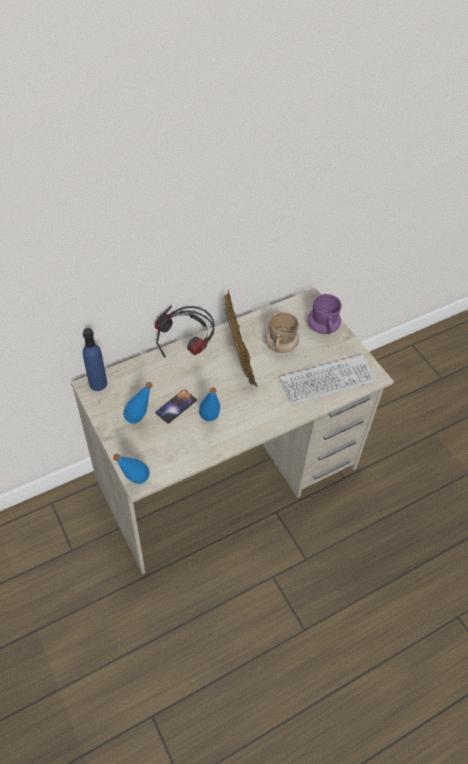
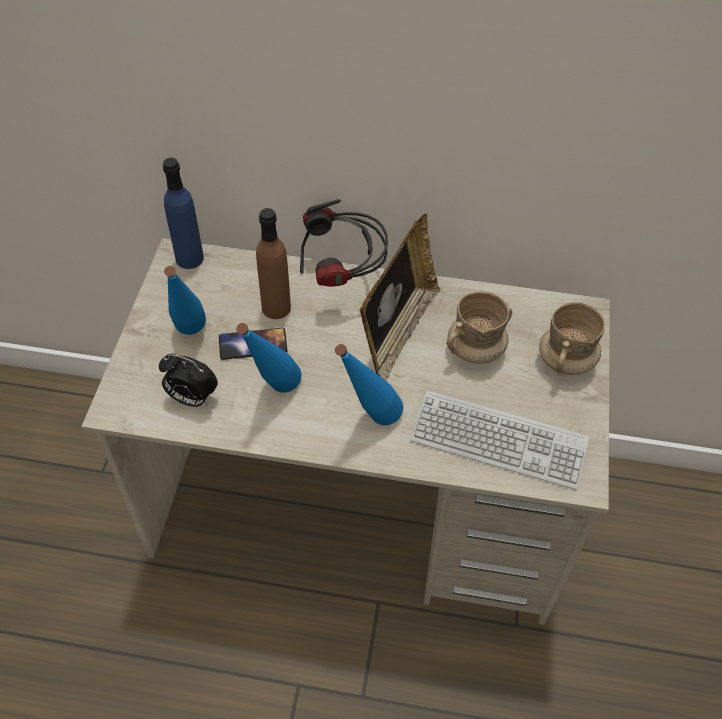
camera: 40 degrees right, 0 degrees up
blue bottle [113,454,150,484] -> blue bottle moved to [335,344,403,425]
purple mug [308,294,341,334] -> beige mug [539,302,605,375]
none -> alarm clock [159,354,218,407]
none -> brown bottle [256,208,291,319]

